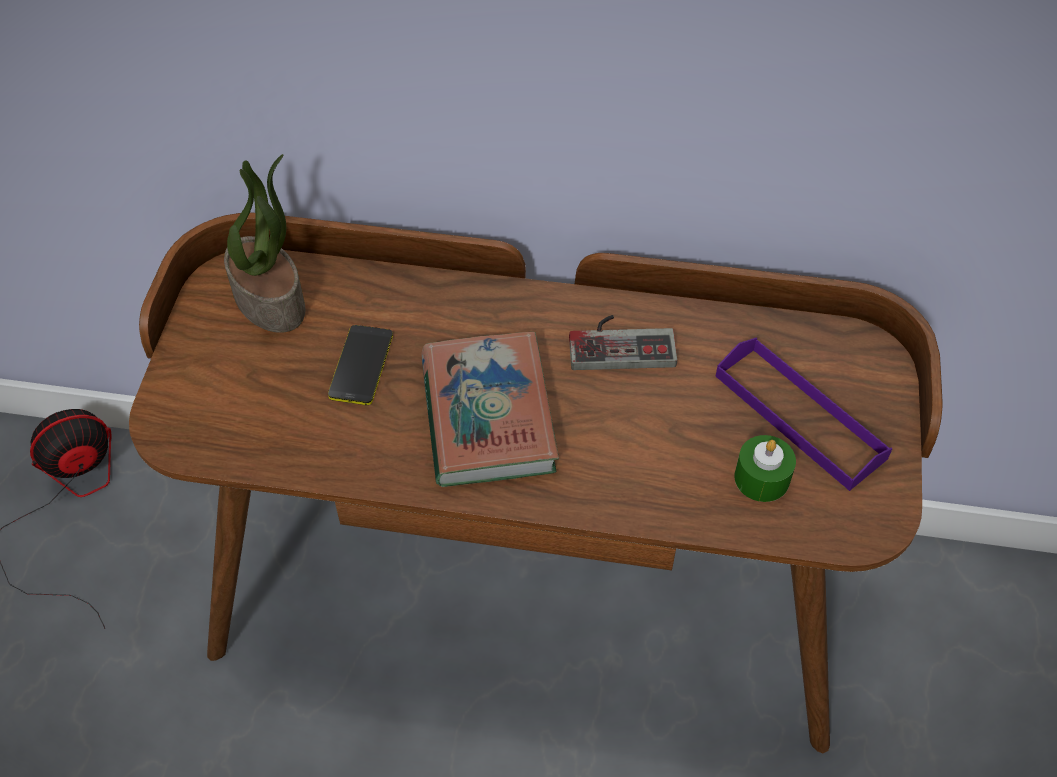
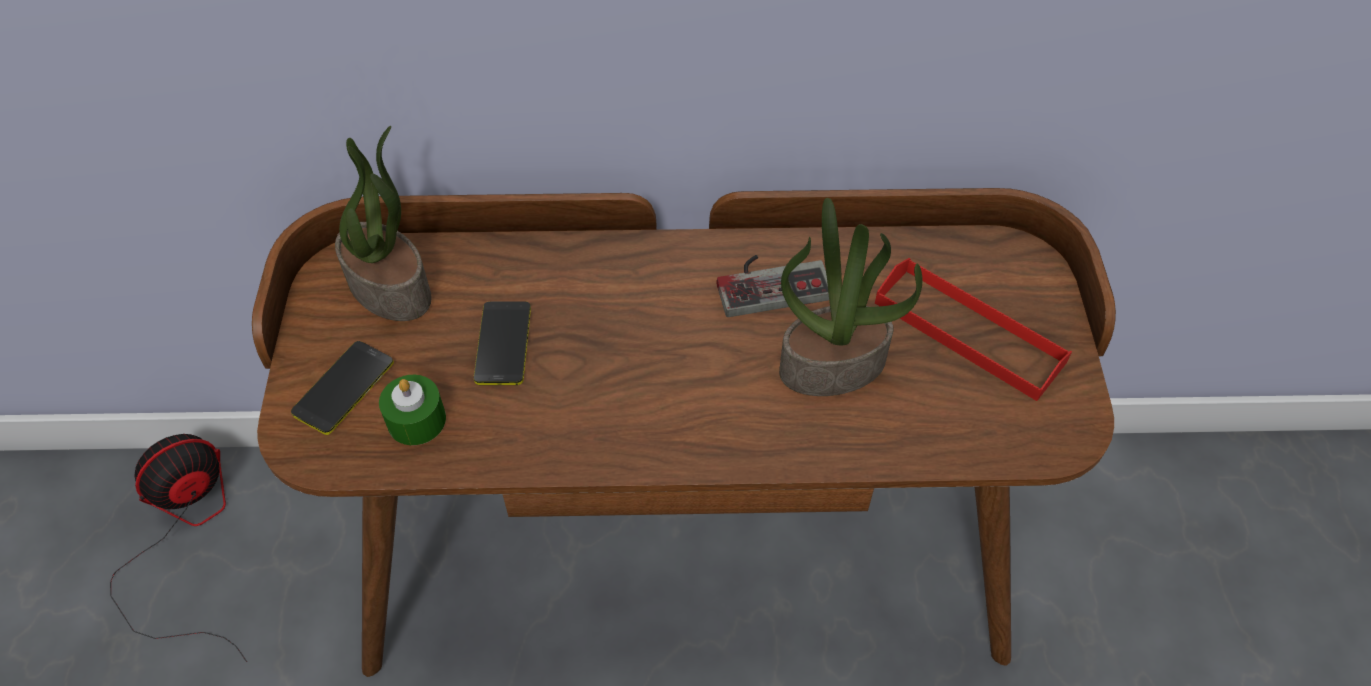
camera: 10 degrees left, 0 degrees up
book [421,332,559,487] -> none
purple tray [716,337,892,491] -> red tray [875,258,1072,401]
green candle [734,435,796,502] -> green candle moved to [379,375,446,445]
none -> phone [291,341,394,435]
none -> potted plant [779,198,923,396]

